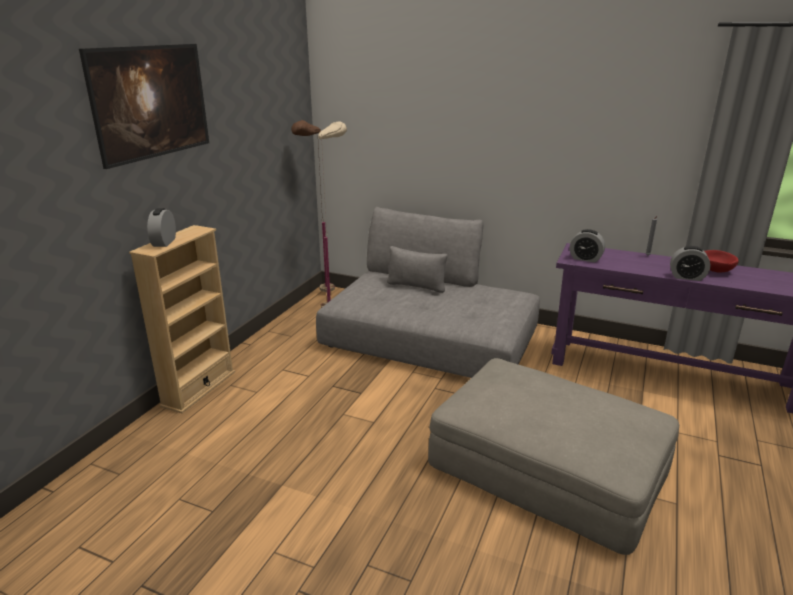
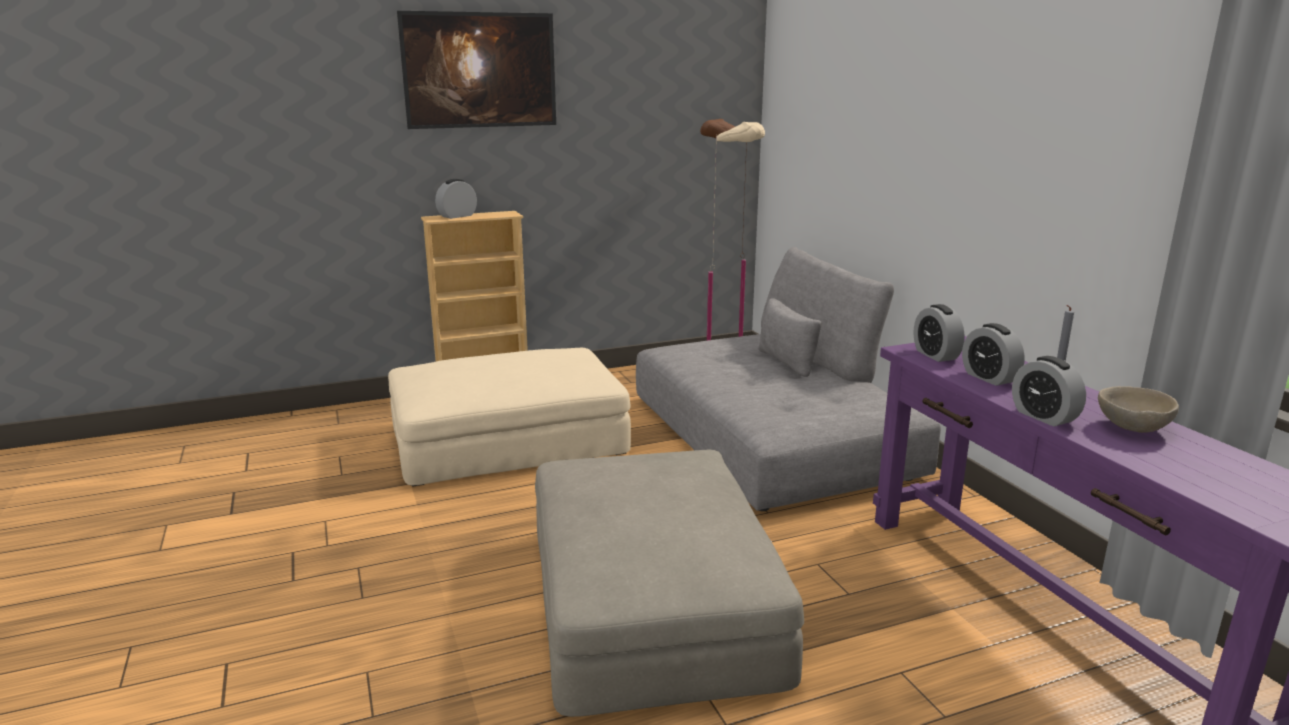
camera: 45 degrees right, 5 degrees down
red bowl [704,250,739,272] -> beige bowl [1098,386,1179,433]
none -> beige ottoman [388,348,631,487]
none -> alarm clock [962,323,1025,386]

